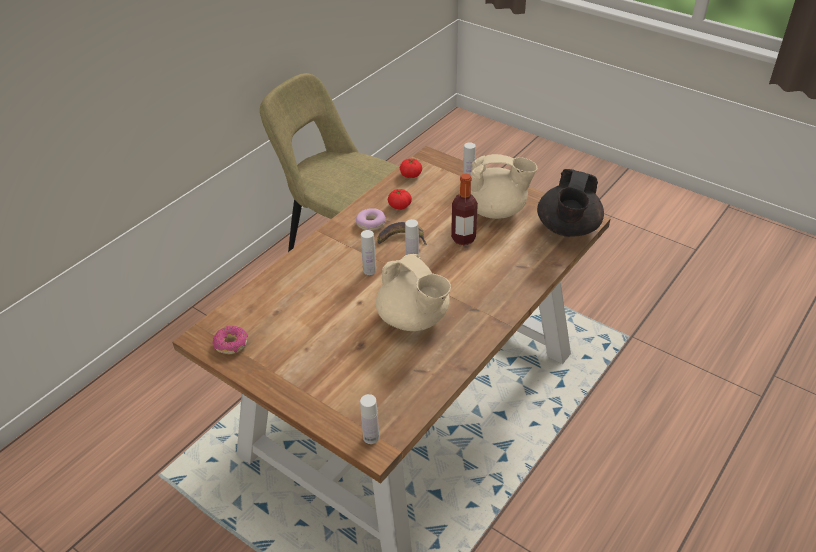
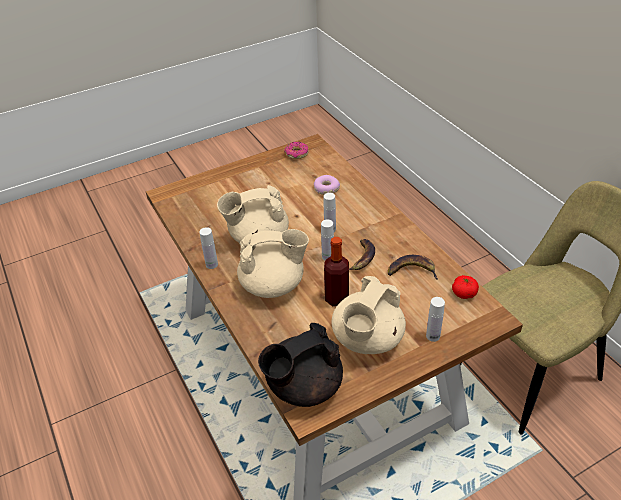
camera: 115 degrees right, 0 degrees up
donut [356,208,386,231] -> donut moved to [314,175,340,195]
white bottle [360,394,379,444] -> white bottle moved to [199,227,218,269]
tomato [388,189,412,210] -> banana [388,255,438,279]
black teapot [537,169,604,237] -> black teapot turned 75 degrees counterclockwise [258,323,343,407]
none -> beige teapot [237,229,309,298]

